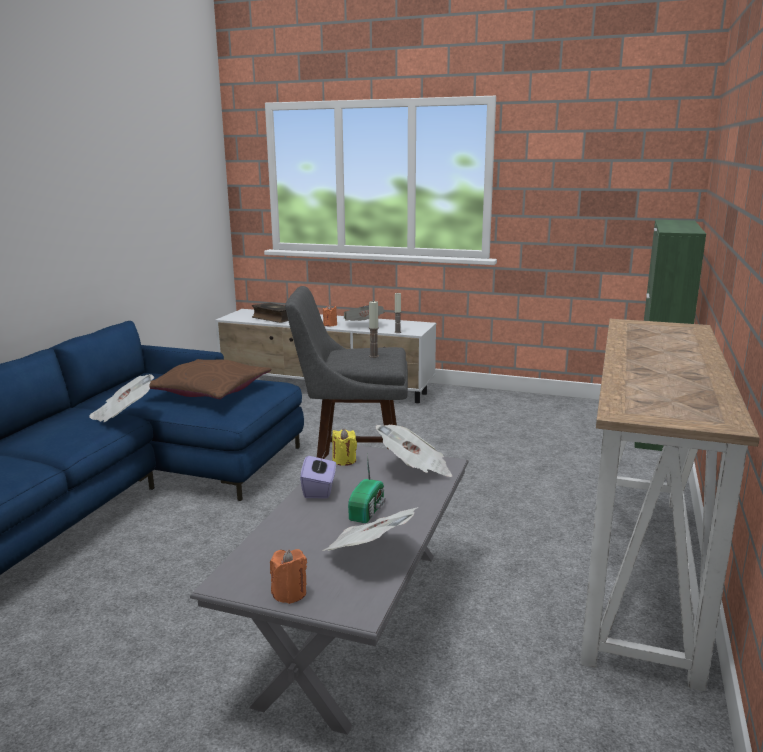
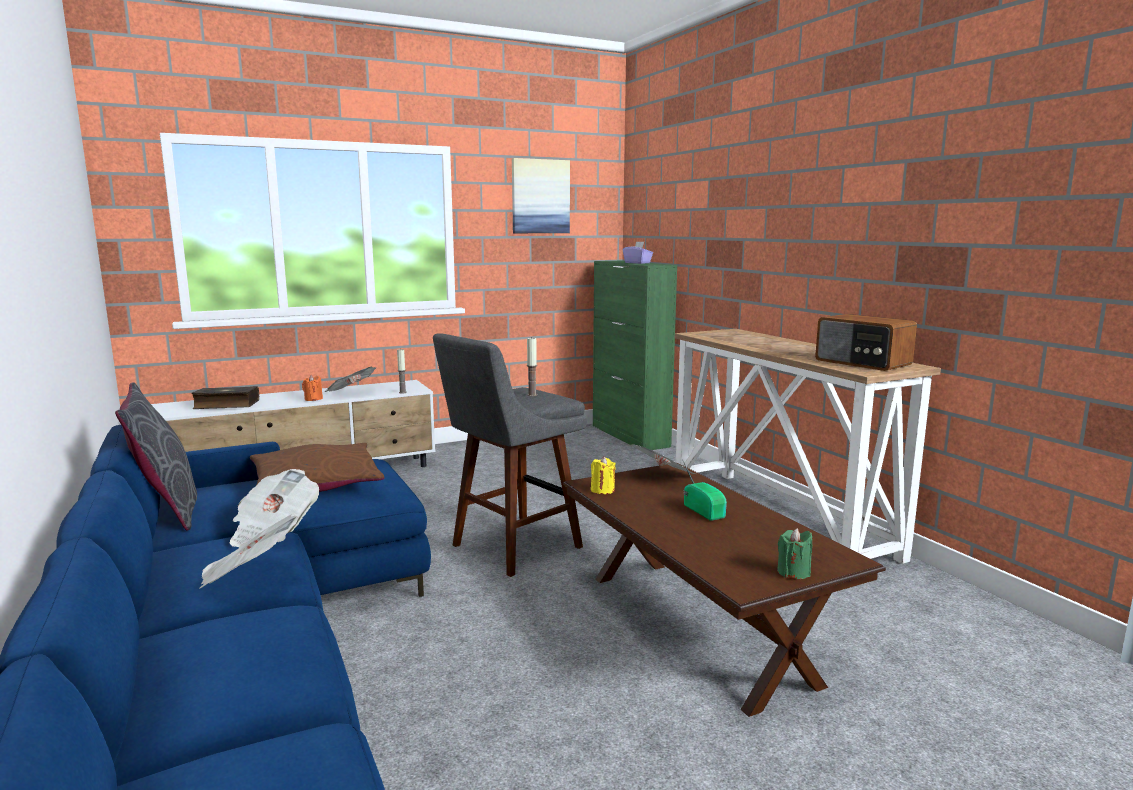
camera: 45 degrees left, 5 degrees down
grey coffee table [190,445,469,735] -> brown coffee table [563,463,886,717]
orange candle [270,549,307,604] -> green candle [777,528,812,579]
purple tissue box [300,452,336,498] -> purple tissue box moved to [623,241,653,264]
newspaper [323,507,419,551] -> newspaper moved to [200,514,298,588]
none -> grey pillow [115,382,197,530]
none -> picture [512,158,570,233]
none -> radio [815,314,917,371]

